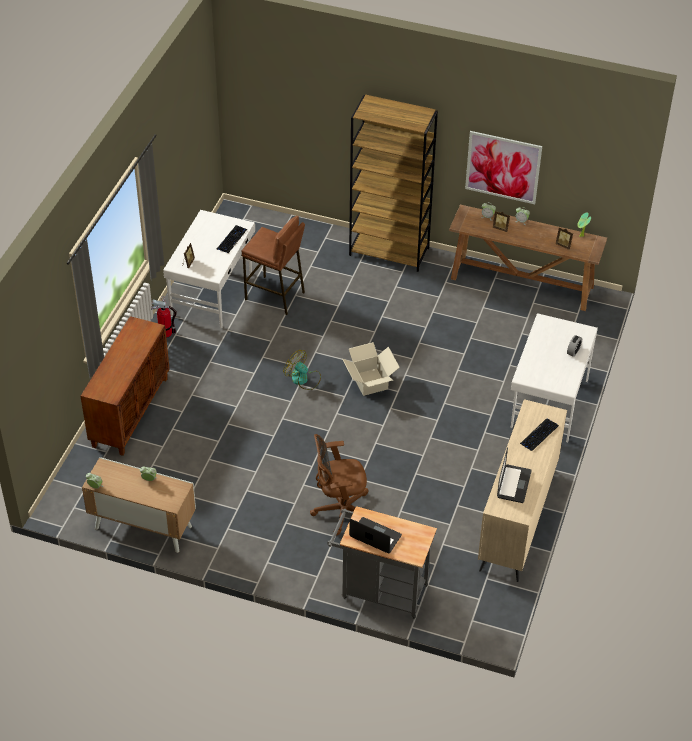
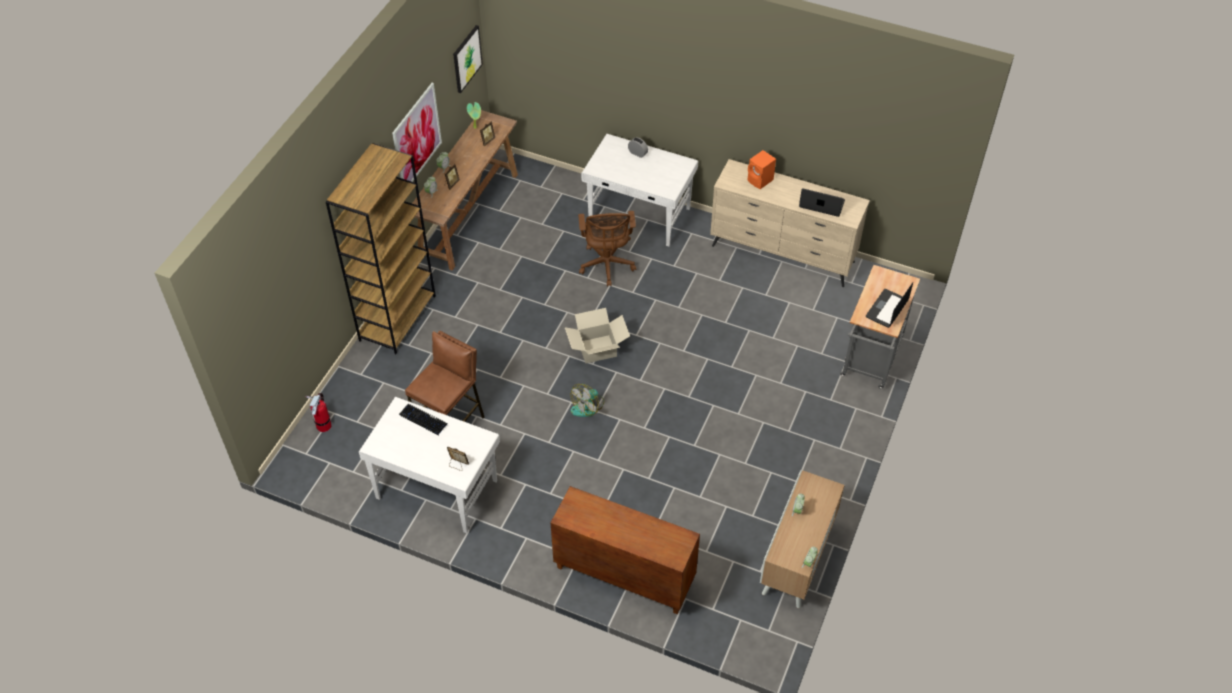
camera: 85 degrees left, 5 degrees up
fire extinguisher [151,296,177,338] -> fire extinguisher moved to [306,393,332,432]
brown office chair [310,434,368,536] -> brown office chair moved to [578,211,636,286]
keyboard [520,418,559,451] -> orange speaker [748,150,776,189]
none -> picture [453,25,483,93]

